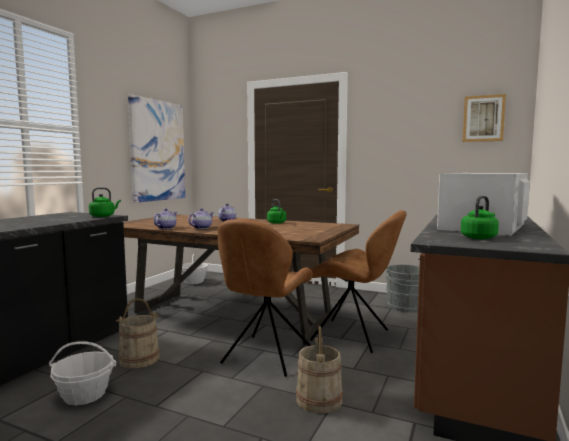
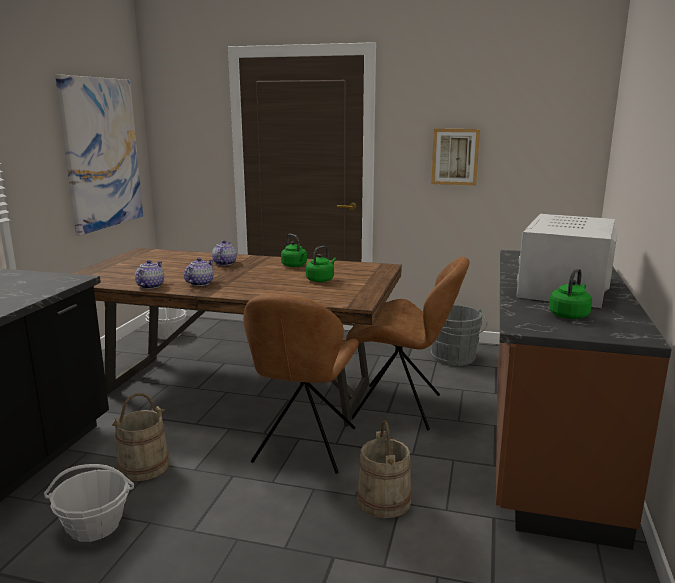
camera: 10 degrees left, 10 degrees up
green kettle [89,187,121,217] -> green kettle moved to [306,246,336,282]
picture [463,94,506,142] -> picture moved to [431,129,480,185]

